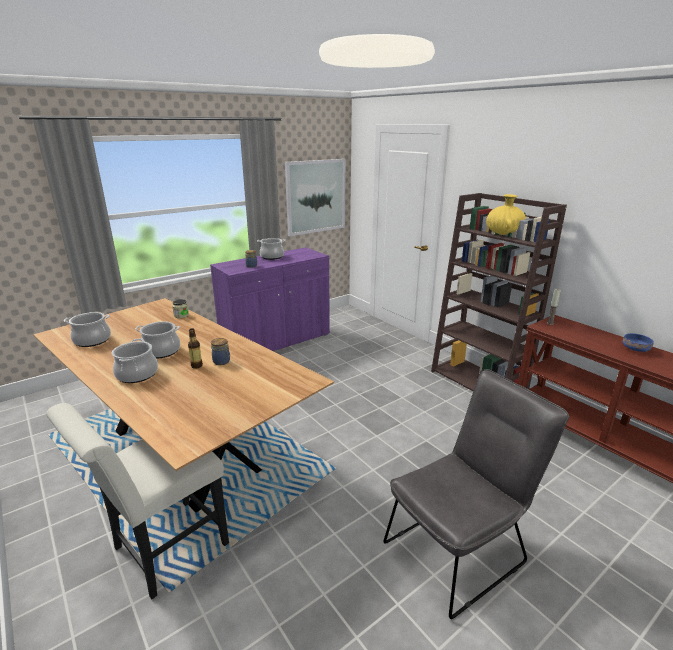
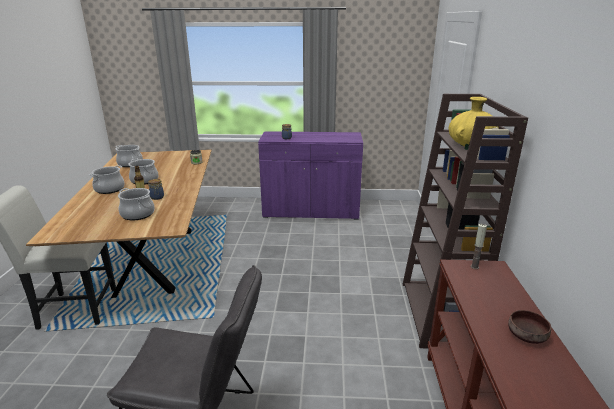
camera: 40 degrees right, 0 degrees up
cooking pot [257,238,285,260] -> cooking pot moved to [118,188,155,220]
picture [285,159,346,236] -> none
blue bowl [622,333,654,352] -> brown bowl [508,310,551,344]

